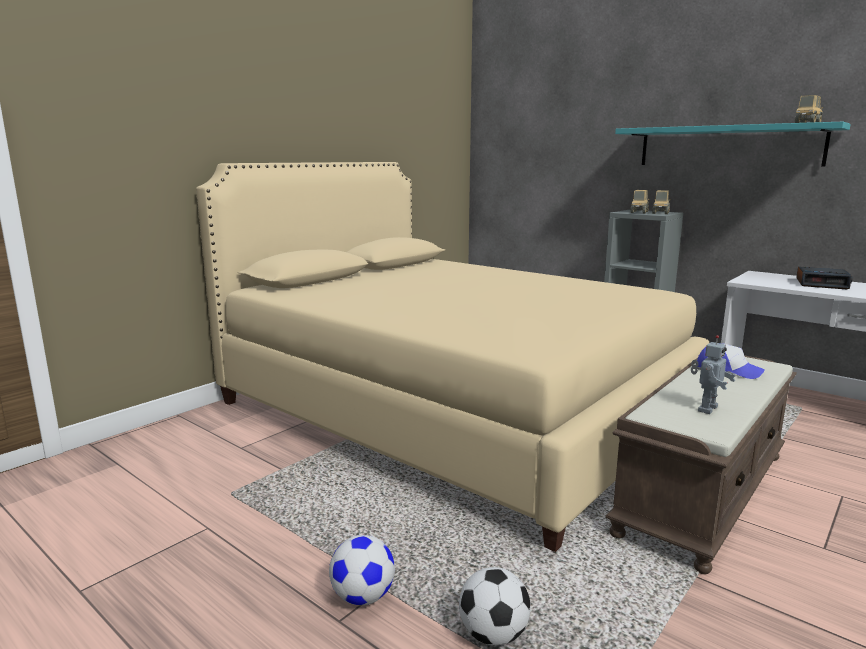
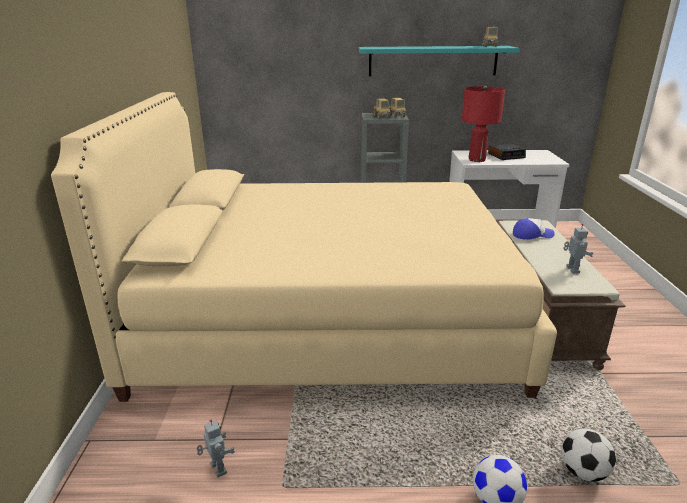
camera: 40 degrees left, 10 degrees up
none -> toy robot [196,419,235,478]
none -> red table lamp [462,86,505,162]

